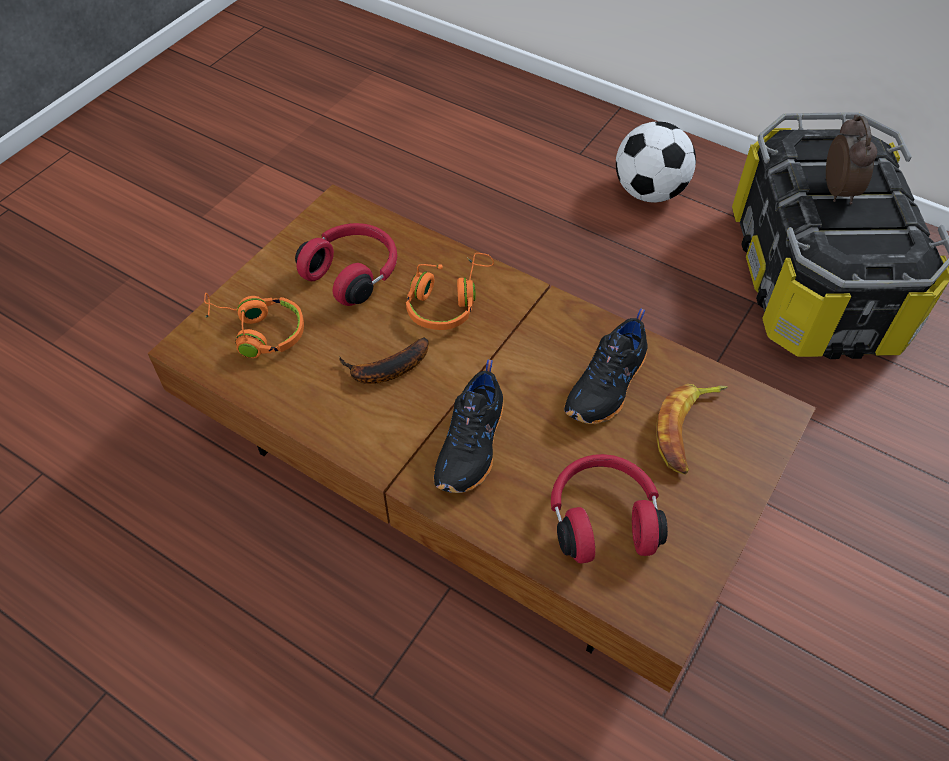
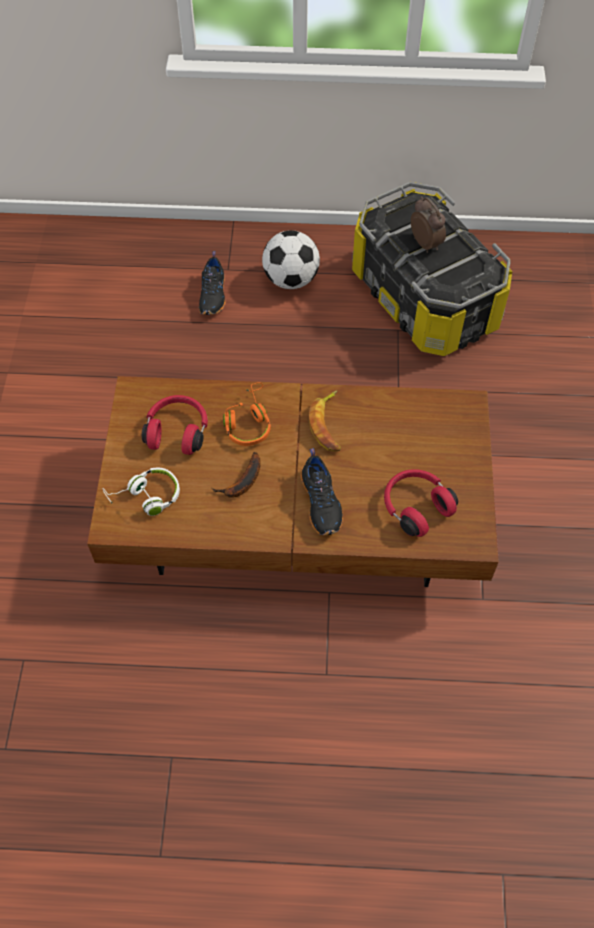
camera: 30 degrees left, 5 degrees up
orange headphones [204,293,304,358] -> white headphones [103,468,180,516]
black shoe [564,308,647,424] -> black shoe moved to [199,251,225,315]
banana [656,384,728,474] -> banana moved to [309,390,341,452]

